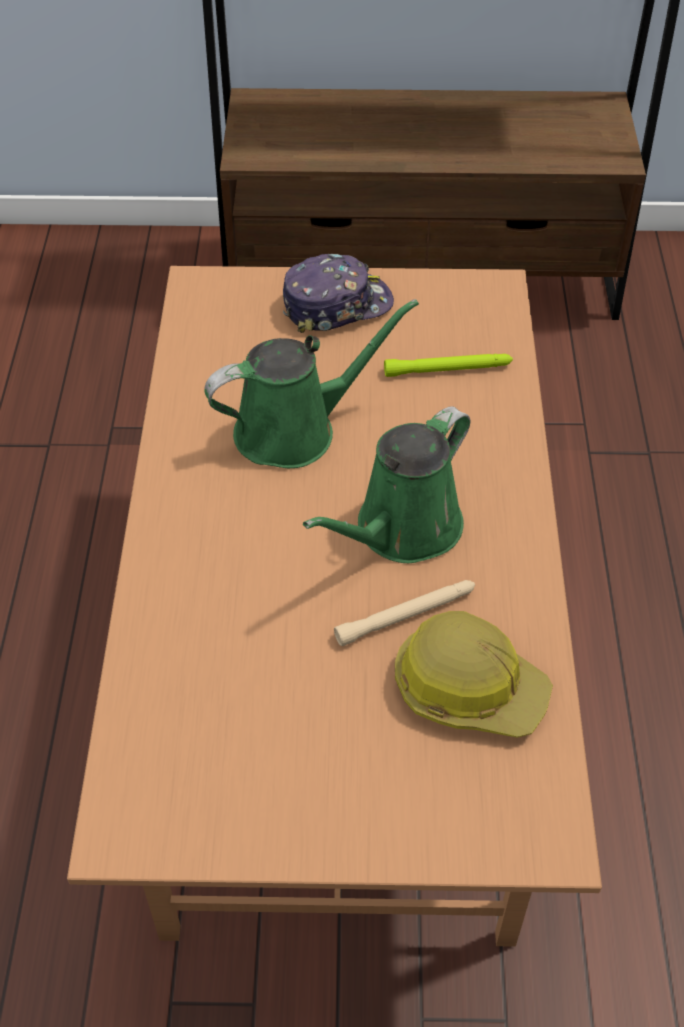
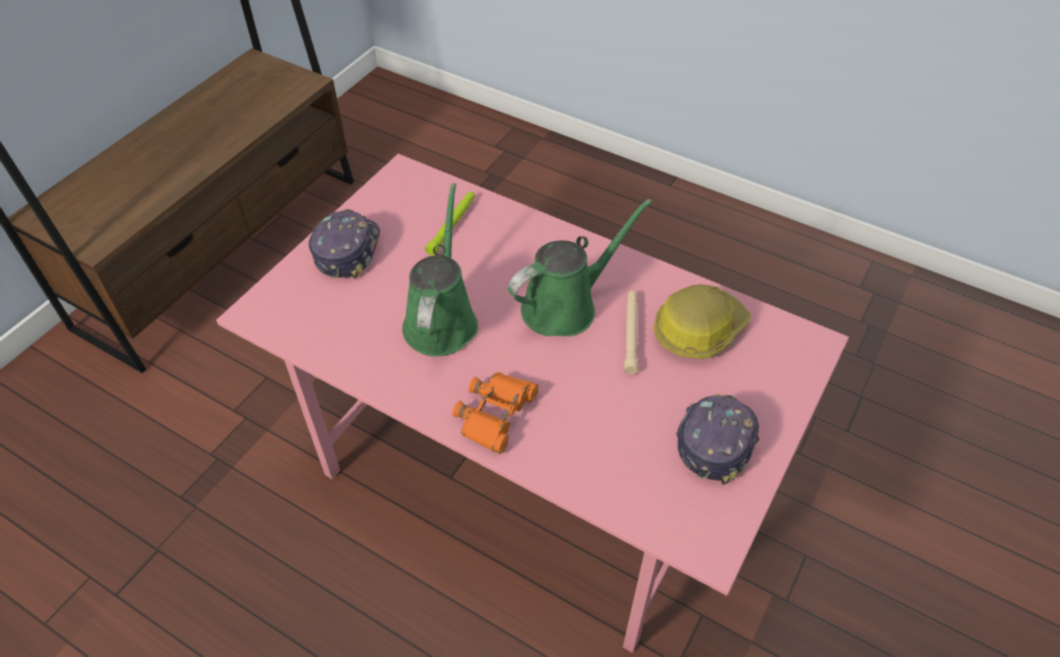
camera: 60 degrees left, 0 degrees up
brown dining table [67,266,602,947] -> pink dining table [216,154,849,653]
green watering can [303,406,470,563] -> green watering can turned 105 degrees counterclockwise [508,199,652,336]
none -> orange binoculars [453,372,538,454]
none -> cap [676,394,760,485]

